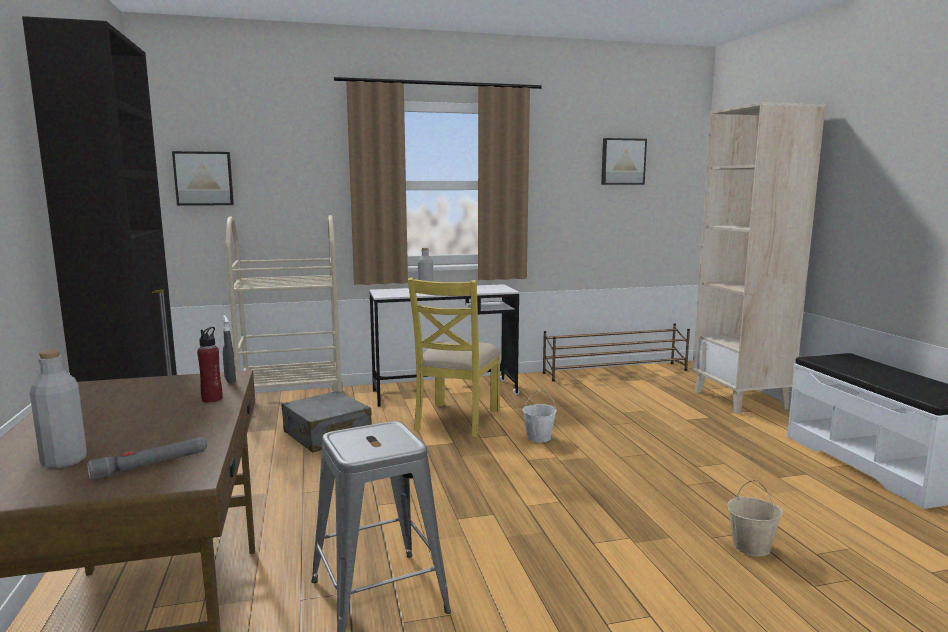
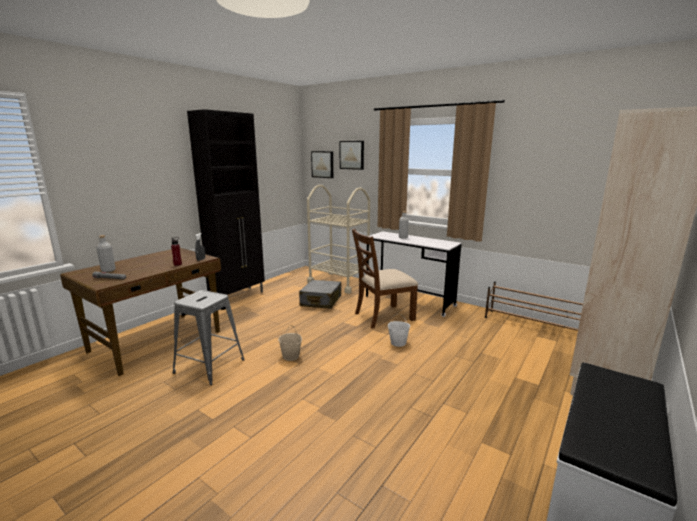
camera: 50 degrees right, 5 degrees up
yellow chair [408,277,501,437] -> brown chair [352,228,418,329]
picture [601,138,647,185] -> picture moved to [340,141,364,170]
beige bucket [727,480,783,557] -> beige bucket moved to [278,325,302,361]

